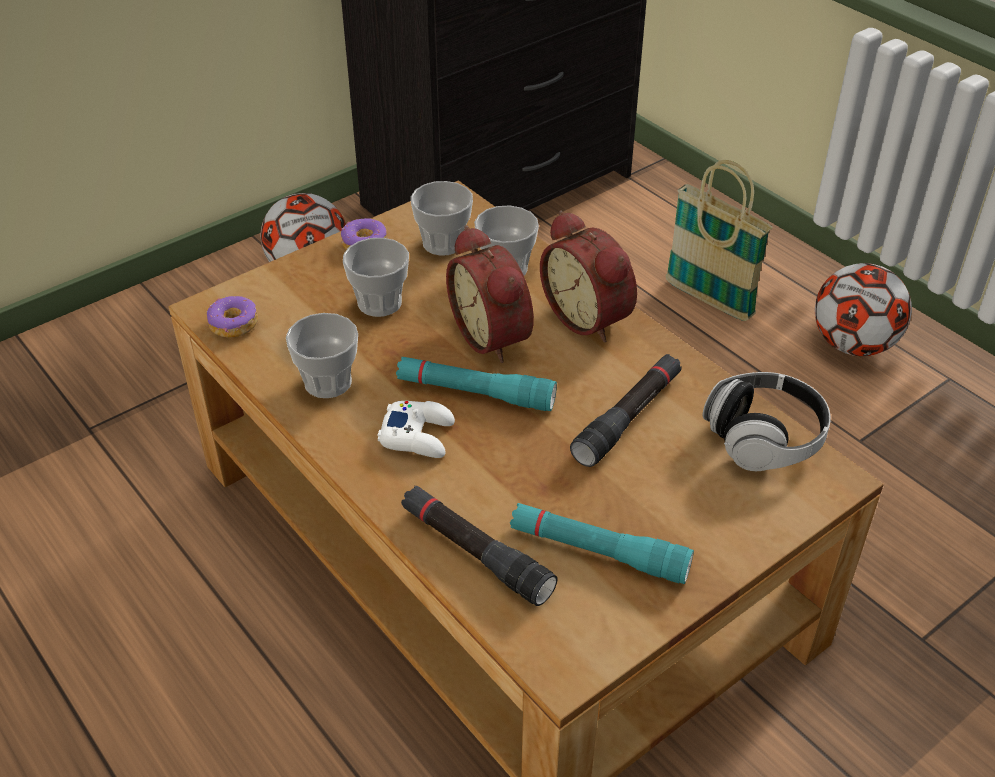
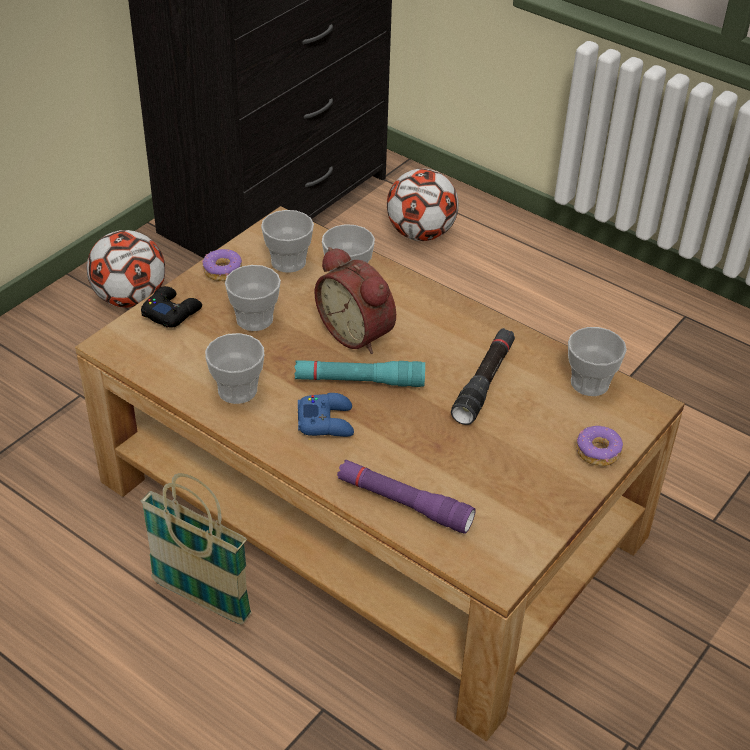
camera: 15 degrees left, 0 degrees up
donut [207,296,258,338] -> donut moved to [576,426,623,466]
white game controller [378,401,455,458] -> blue game controller [298,393,354,437]
black flashlight [401,486,558,606] -> purple flashlight [337,460,476,534]
turquoise flashlight [510,503,694,584] -> none
alarm clock [540,211,637,342] -> none
basket [665,160,772,321] -> basket moved to [141,473,252,624]
headphones [703,372,831,471] -> cup [568,327,627,396]
football [815,263,912,356] -> football moved to [387,169,459,241]
none -> black game controller [141,286,202,328]

